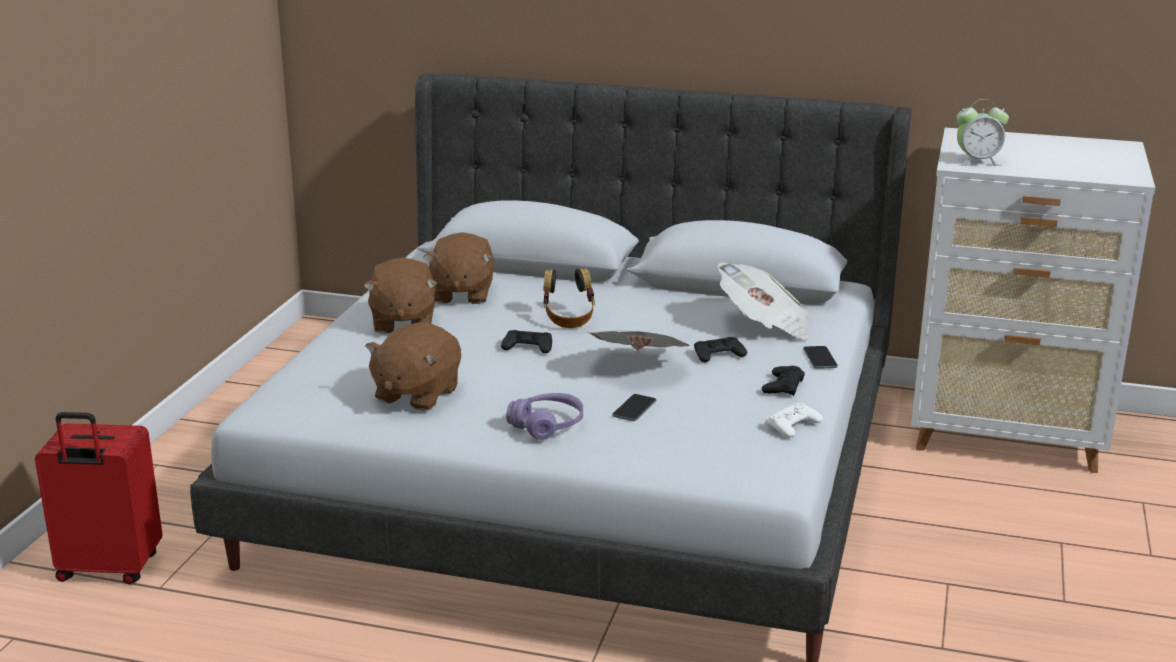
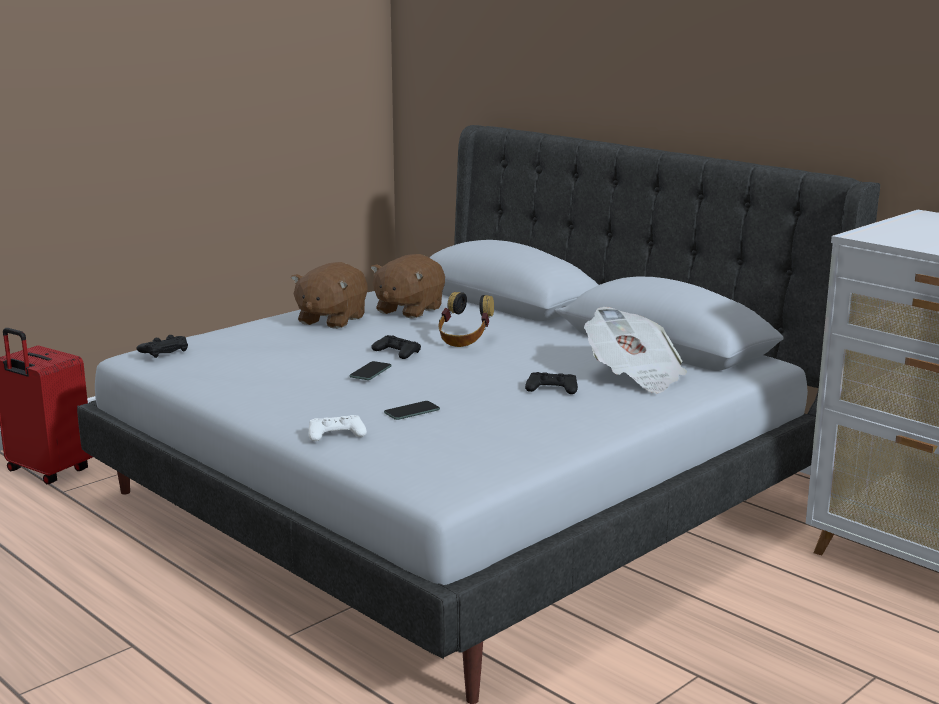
camera: 30 degrees right, 5 degrees down
brown plush toy [365,323,461,411] -> none
purple headphones [506,393,583,440] -> none
newspaper [587,331,690,350] -> none
black game controller [762,366,805,396] -> black game controller moved to [137,335,188,358]
white game controller [766,403,823,438] -> white game controller moved to [308,415,367,441]
phone [803,346,838,369] -> phone moved to [349,361,392,380]
alarm clock [956,99,1009,166] -> none

